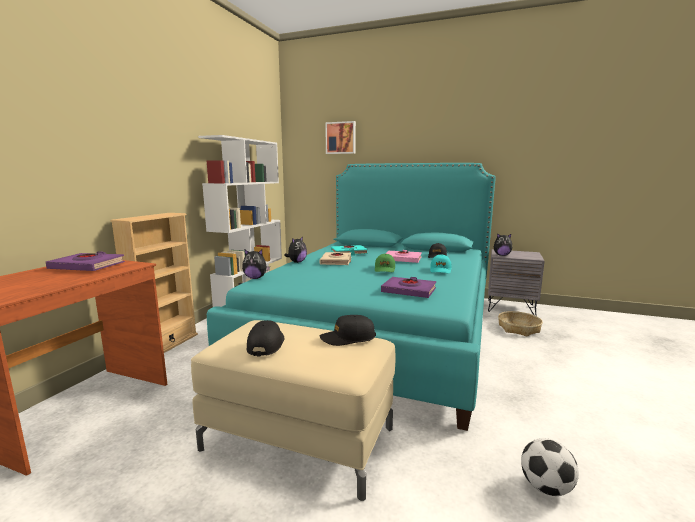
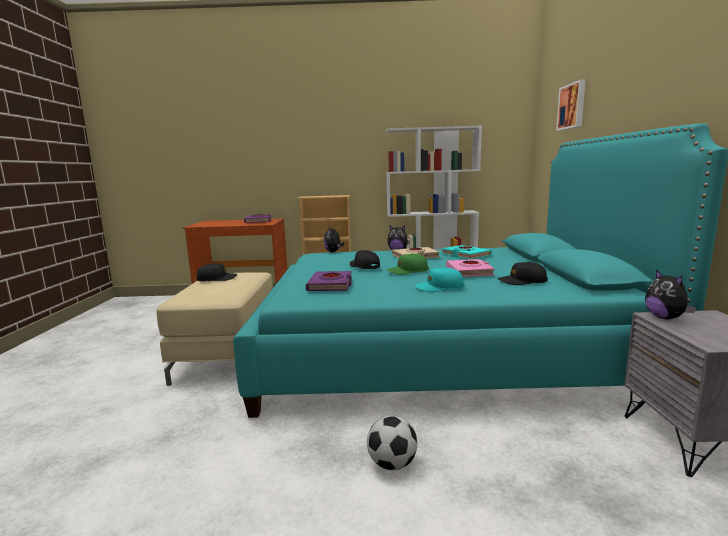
camera: 70 degrees right, 0 degrees up
black cap [320,315,376,346] -> black cap moved to [350,250,380,269]
basket [498,311,543,337] -> none
football [521,438,579,496] -> football moved to [367,416,417,470]

